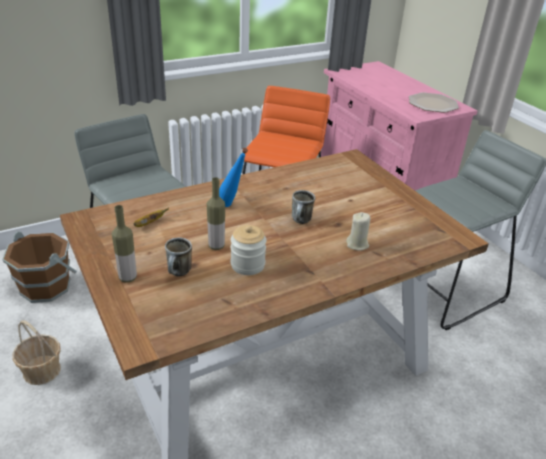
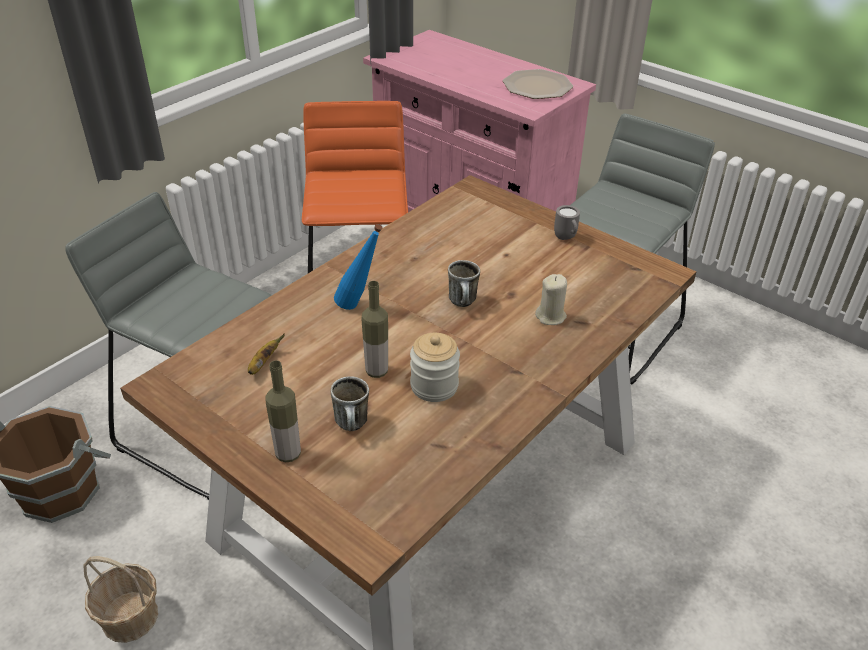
camera: 20 degrees left, 5 degrees up
none -> grey mug [554,205,580,240]

